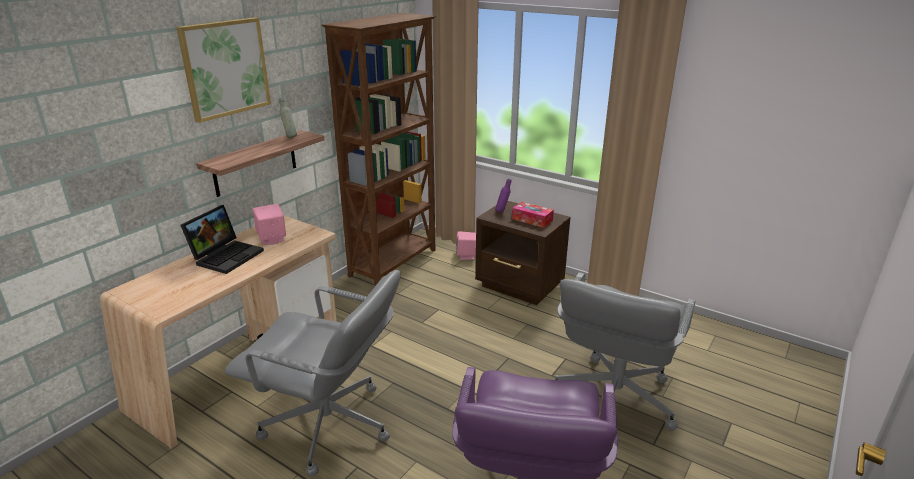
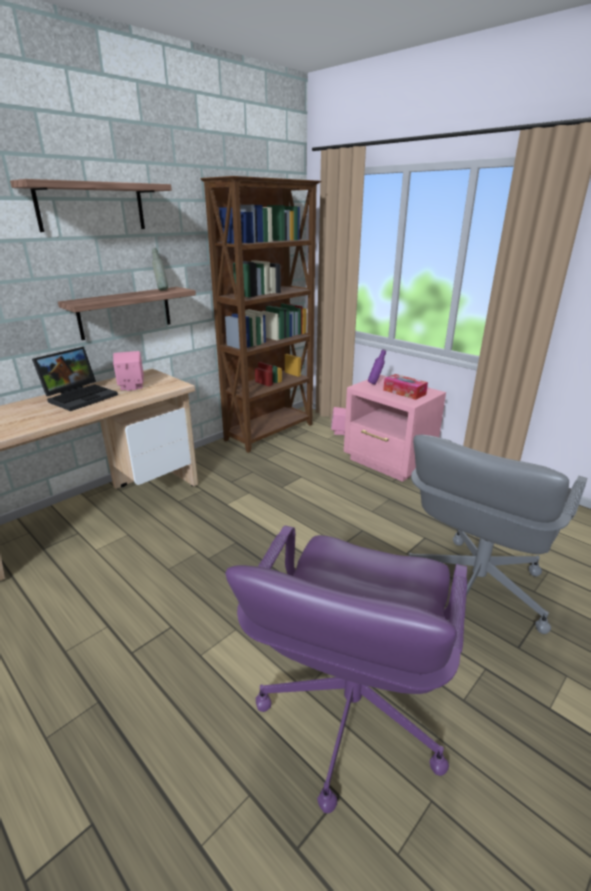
camera: 10 degrees right, 0 degrees up
picture [176,17,271,123] -> shelf [10,179,172,232]
grey office chair [225,270,400,476] -> none
brown nightstand [475,201,570,305] -> pink nightstand [344,375,446,482]

